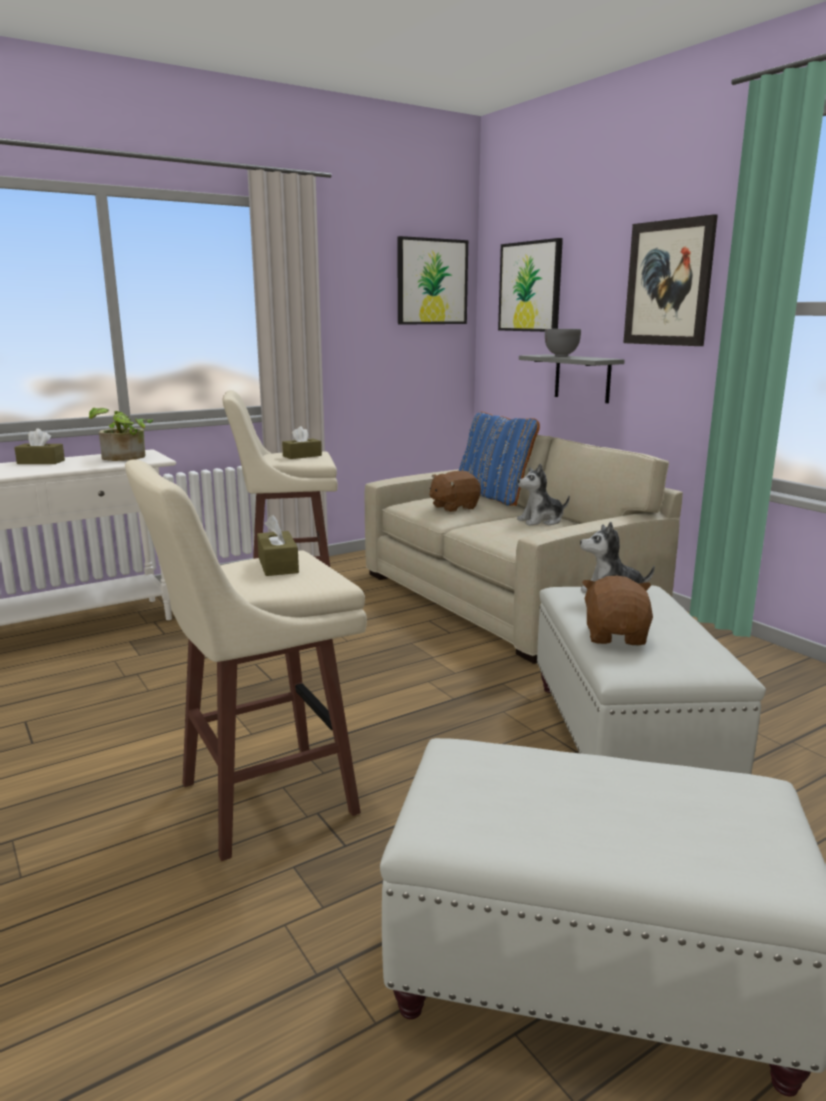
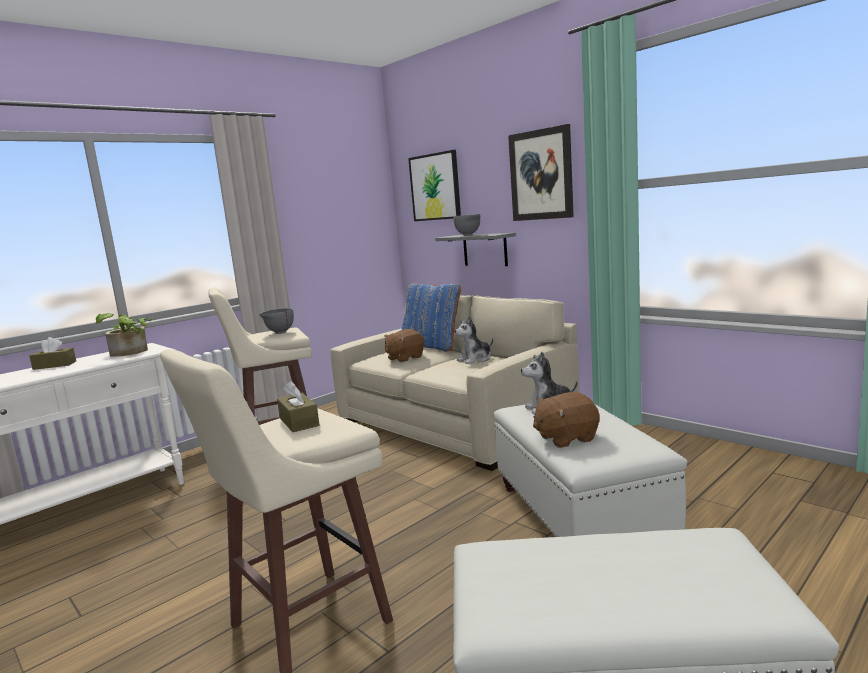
camera: 10 degrees left, 5 degrees down
brown tissue box [282,426,322,459] -> grey bowl [259,308,294,334]
picture [397,236,468,325] -> none
brown plush toy [582,575,653,645] -> brown plush toy turned 105 degrees counterclockwise [533,392,599,448]

